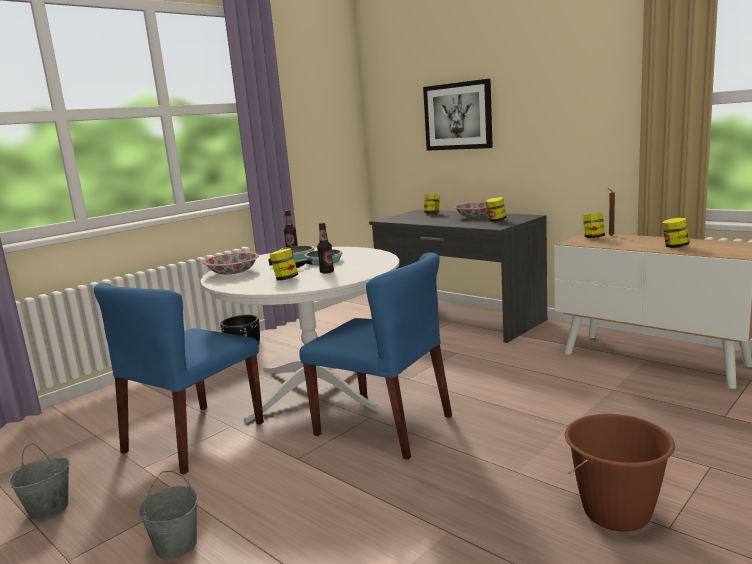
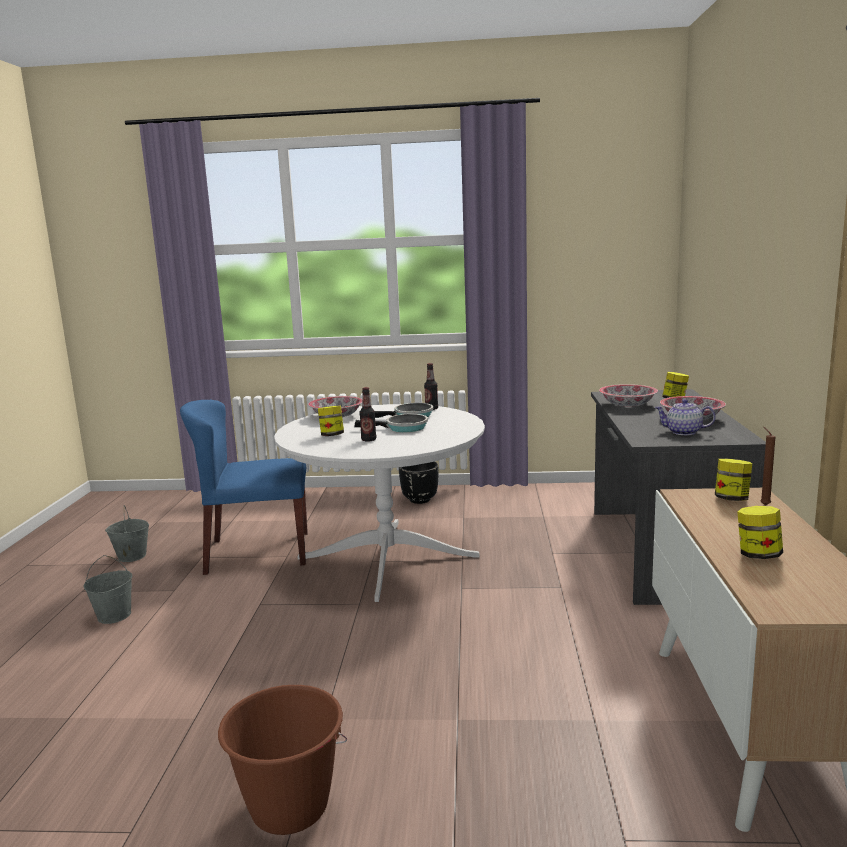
camera: 50 degrees right, 0 degrees up
blue chair [299,252,452,460] -> none
picture [423,79,493,151] -> none
jar [485,197,506,222] -> teapot [655,399,716,435]
none -> bowl [599,384,658,406]

